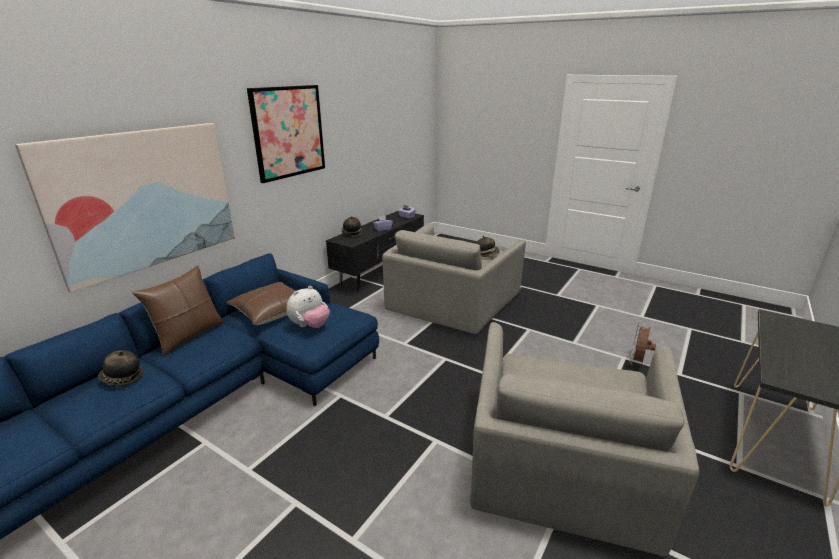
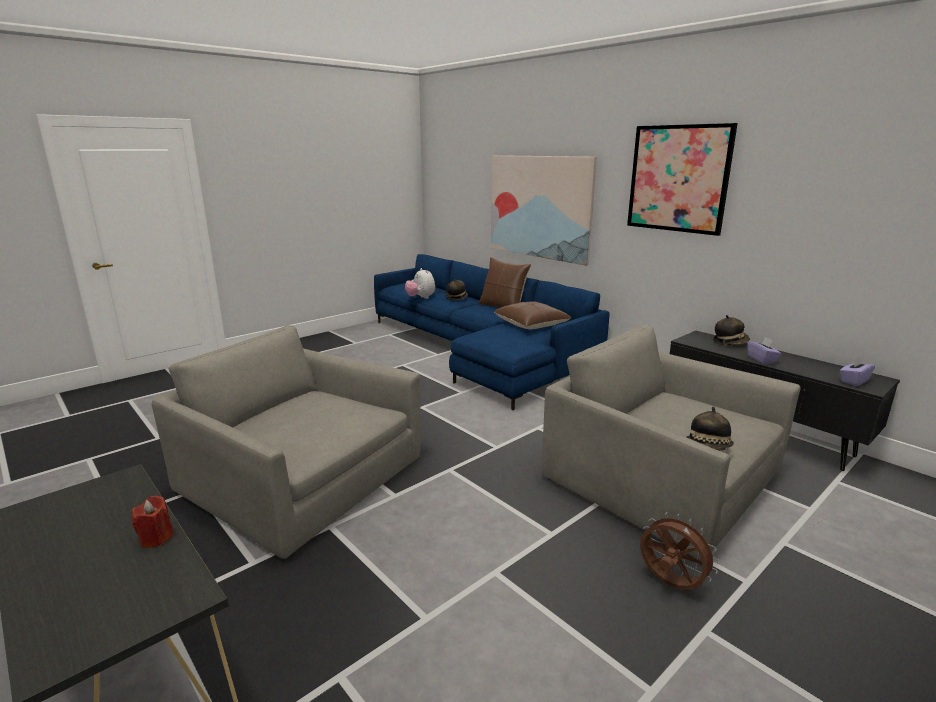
camera: 105 degrees right, 5 degrees down
plush toy [286,286,330,328] -> plush toy moved to [405,268,435,299]
brown fan [630,322,656,364] -> brown fan moved to [640,512,720,590]
none -> red candle [132,496,173,548]

